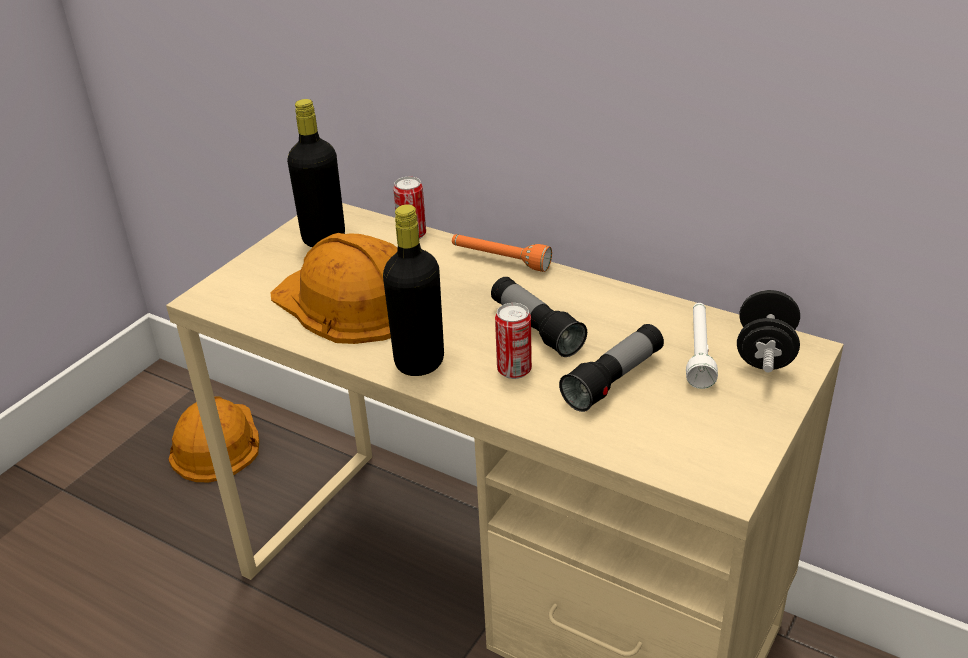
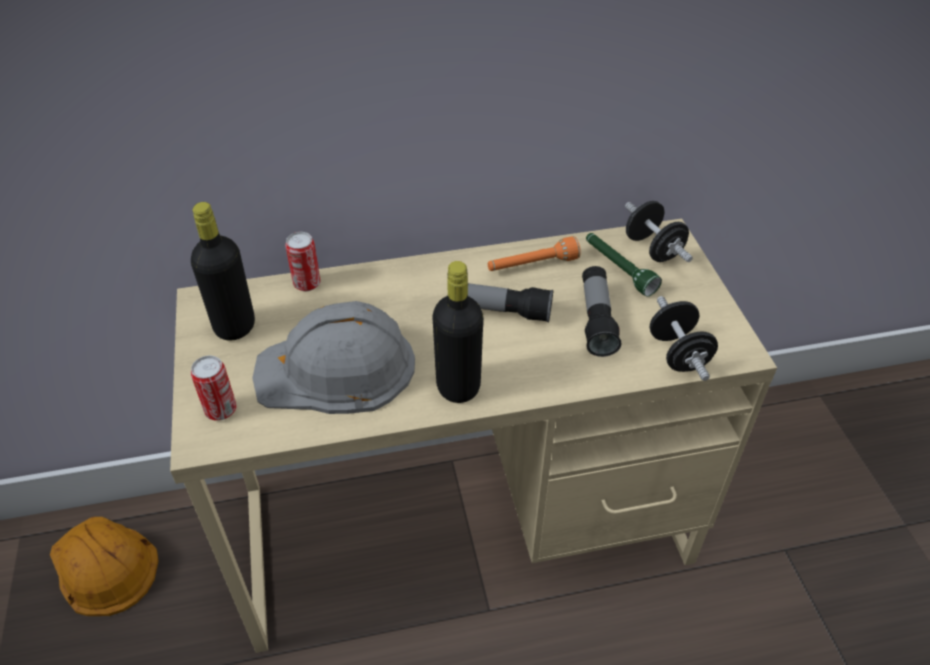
camera: 45 degrees left, 10 degrees up
orange hard hat [271,233,398,344] -> grey hard hat [252,301,415,414]
orange flashlight [452,234,552,272] -> orange flashlight moved to [488,236,581,271]
can [495,303,532,379] -> can moved to [191,355,237,421]
white flashlight [686,303,718,389] -> green flashlight [586,233,662,297]
none -> black dumbbell [650,296,718,381]

